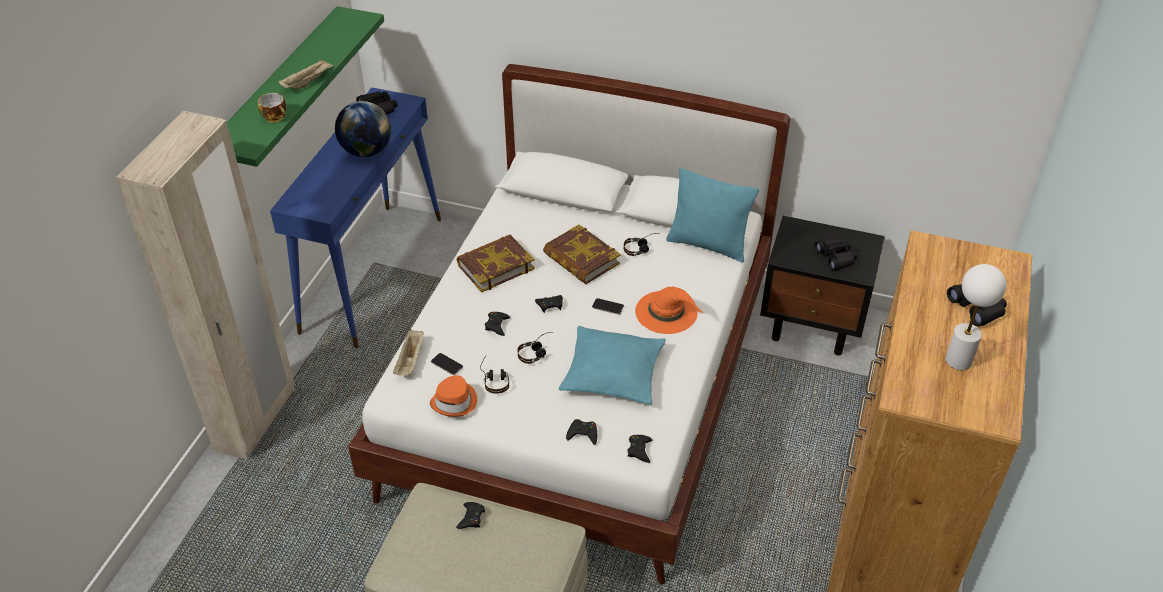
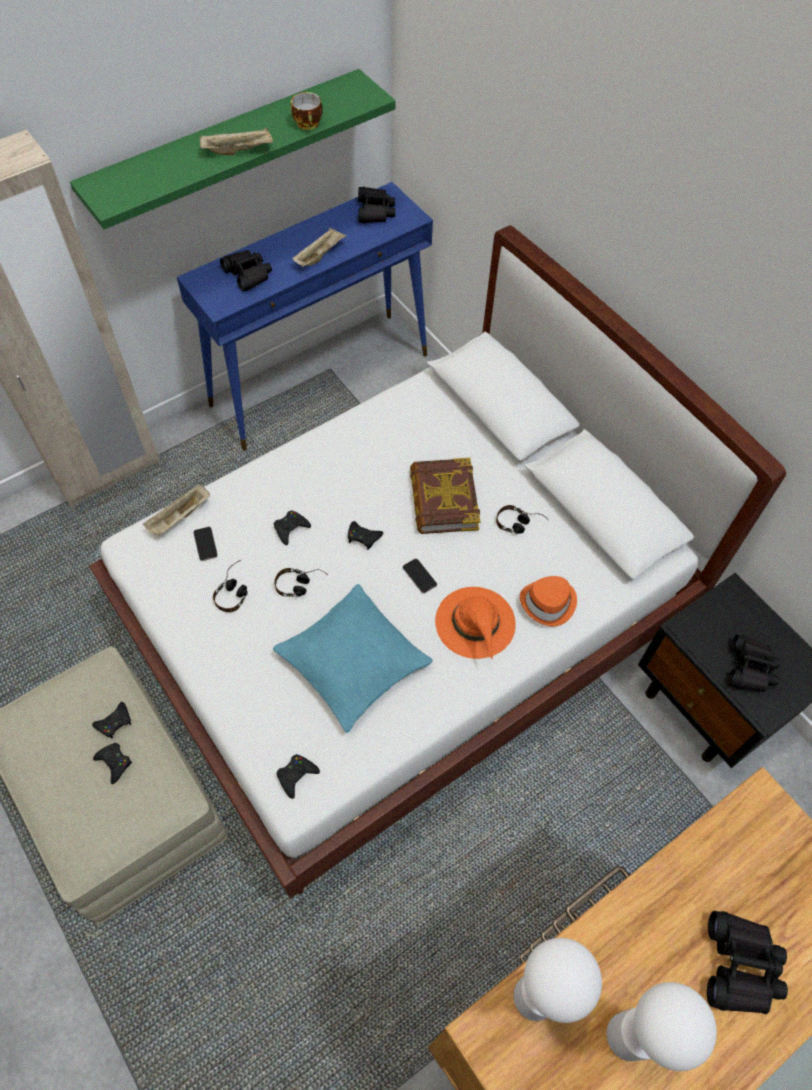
camera: 35 degrees right, 15 degrees up
cup [258,93,286,123] -> cup moved to [291,92,322,130]
globe [335,101,391,157] -> beige tray [292,227,347,267]
orange hat [430,375,477,417] -> orange hat moved to [520,576,577,626]
book [457,235,535,293] -> none
black game controller [566,419,597,445] -> black game controller moved to [93,743,132,784]
turquoise pillow [666,168,759,262] -> none
none -> black binoculars [220,250,272,292]
none -> white table lamp [514,938,602,1023]

